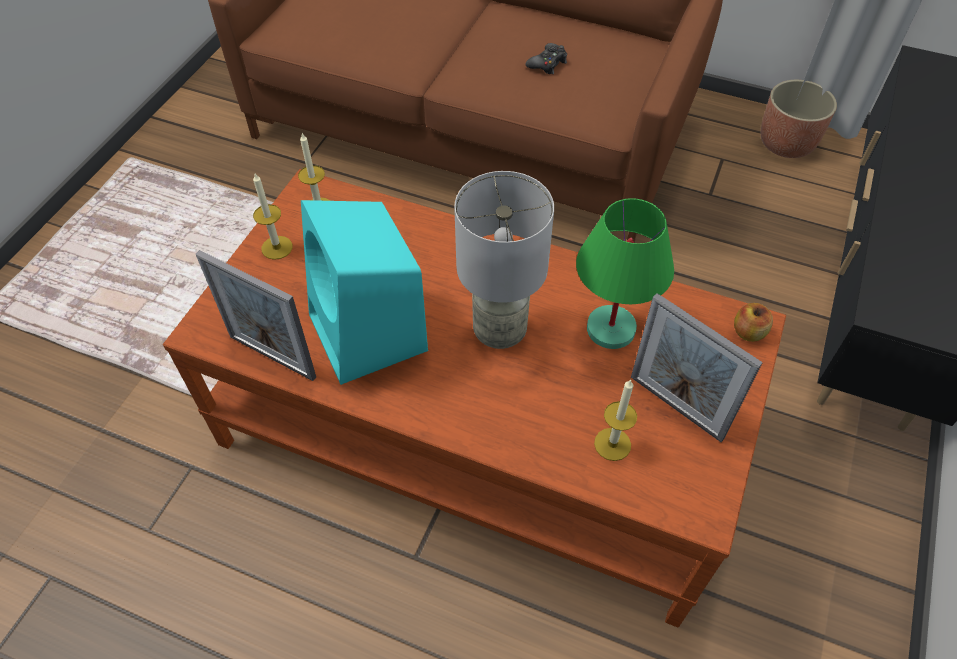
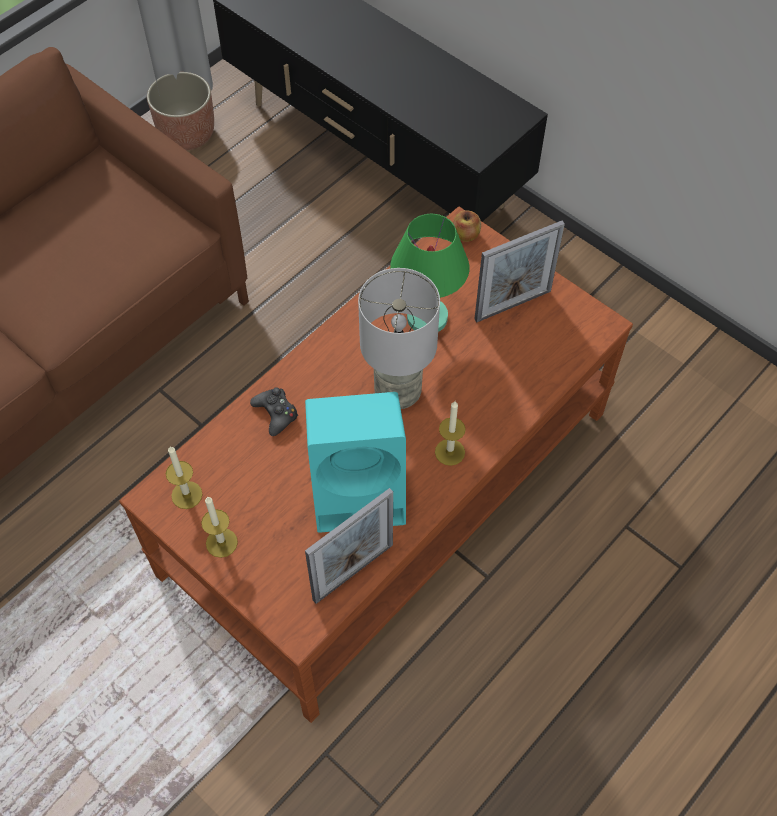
camera: 70 degrees left, 5 degrees up
black game controller [525,43,567,74] -> black game controller moved to [250,387,298,436]
candle [594,380,637,461] -> candle moved to [435,401,466,466]

